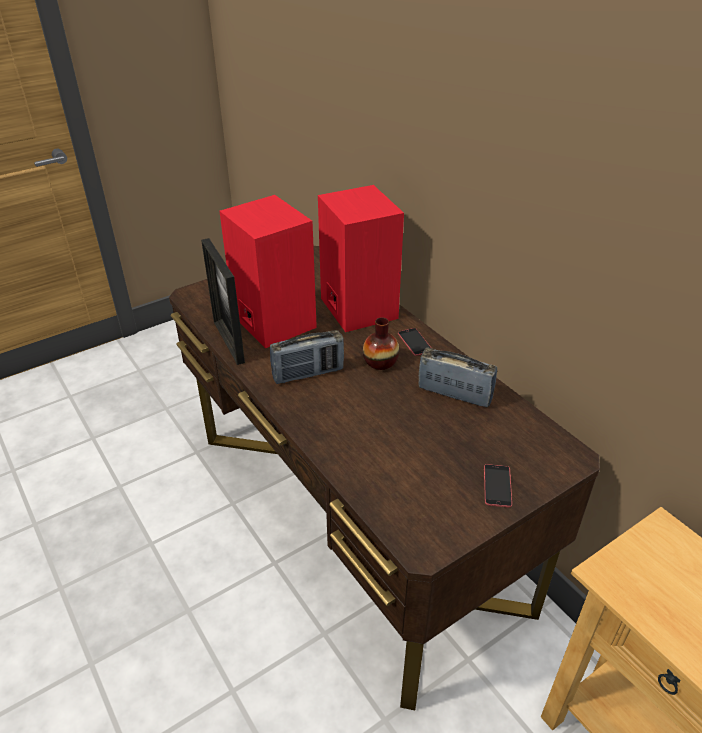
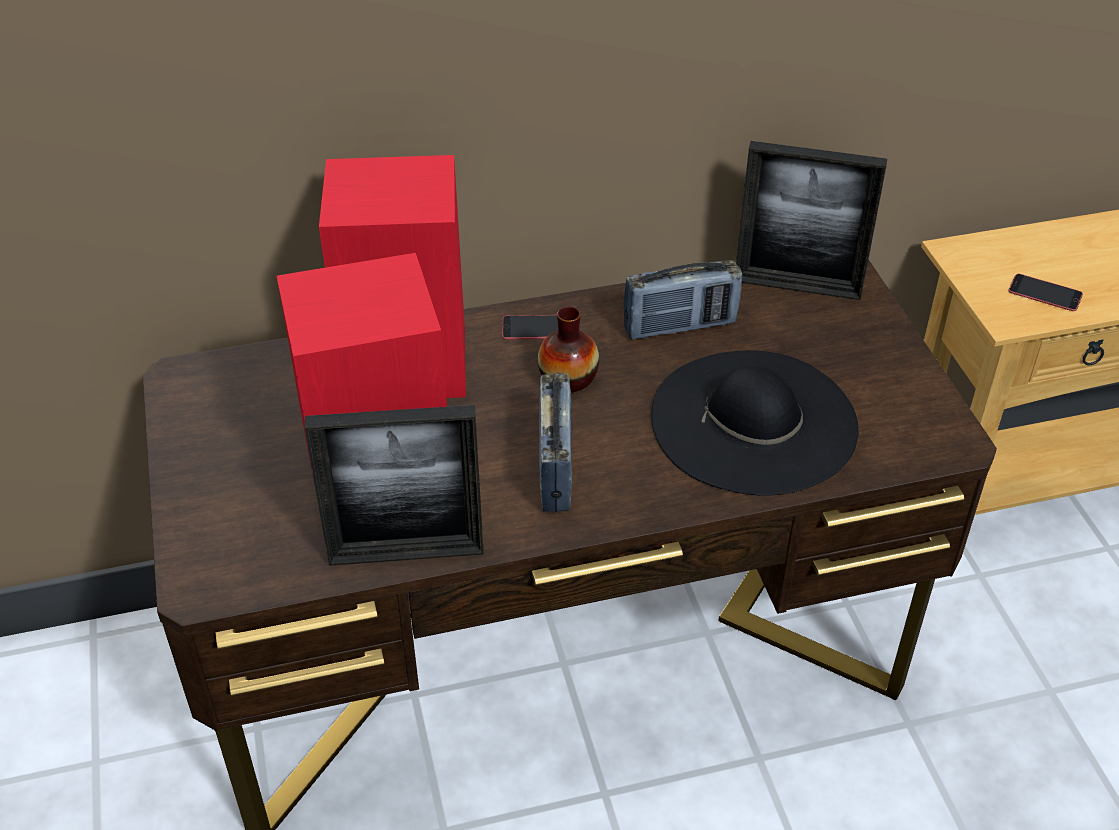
camera: 70 degrees left, 5 degrees up
radio [419,347,497,408] -> radio turned 150 degrees counterclockwise [623,260,742,339]
phone [484,464,512,507] -> phone moved to [1009,274,1083,311]
none -> black hat [651,350,859,496]
none -> picture frame [736,141,887,300]

